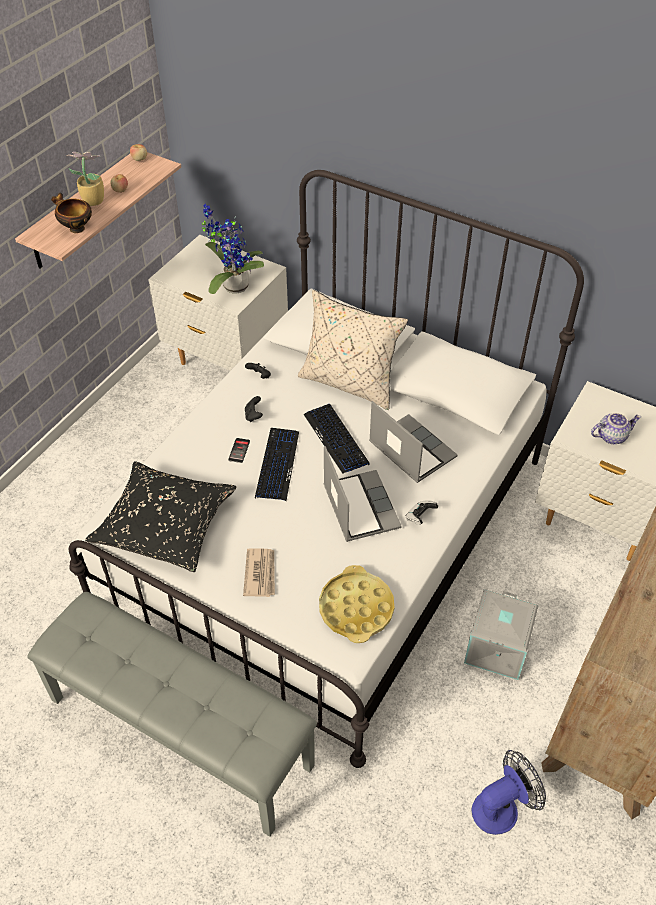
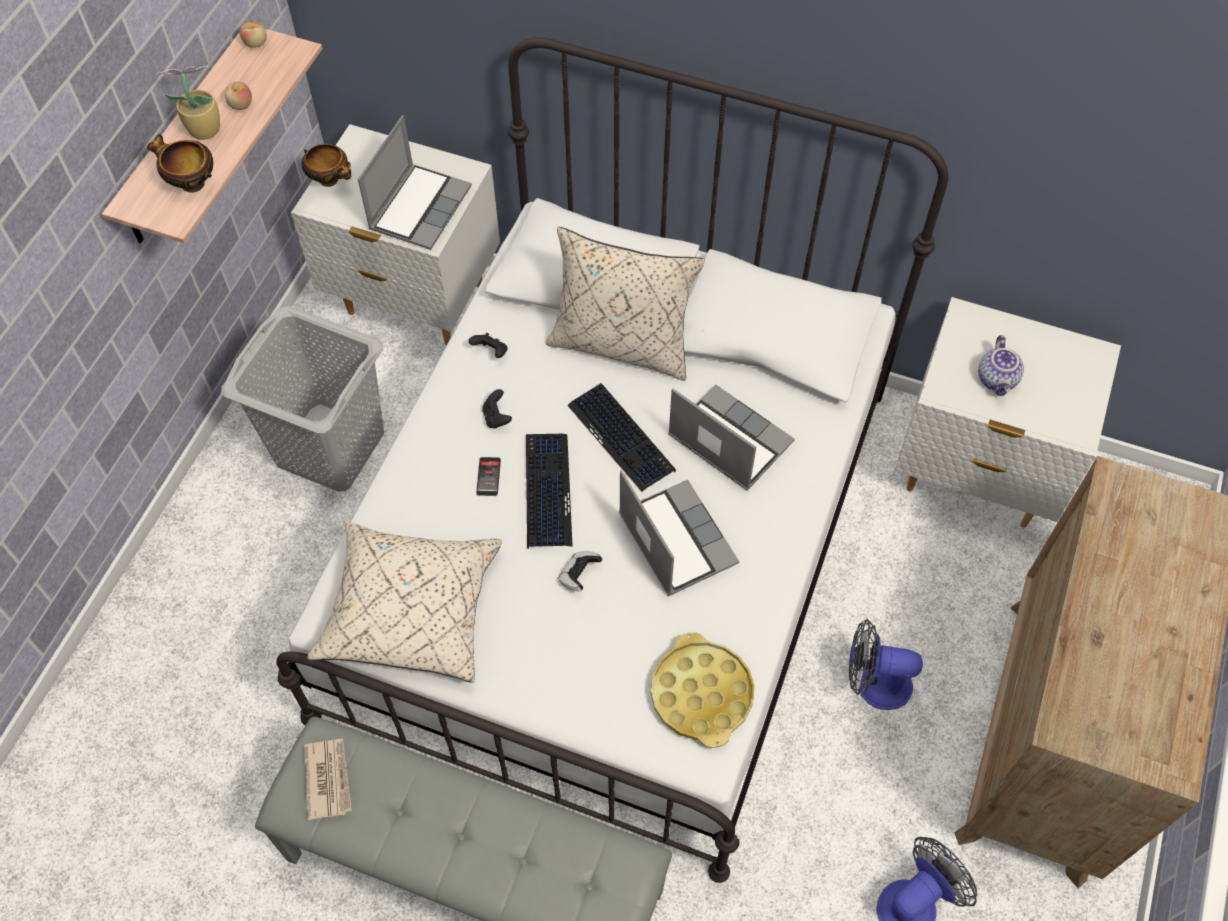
camera: 10 degrees left, 10 degrees up
black pillow [85,461,237,572] -> beige pillow [307,522,502,683]
potted plant [202,204,264,294] -> laptop [358,115,472,250]
newspaper [243,548,275,597] -> newspaper moved to [304,739,352,820]
game controller [405,500,438,525] -> game controller moved to [558,551,602,591]
grey storage box [464,589,539,680] -> fan [849,619,923,710]
teapot [591,413,641,444] -> teapot turned 120 degrees clockwise [978,335,1024,396]
none -> grey laundry basket [221,306,384,492]
none -> bowl [301,144,351,187]

